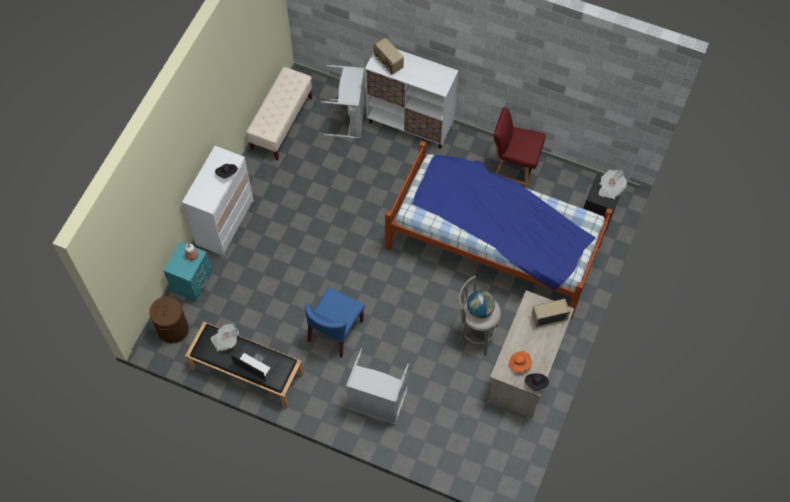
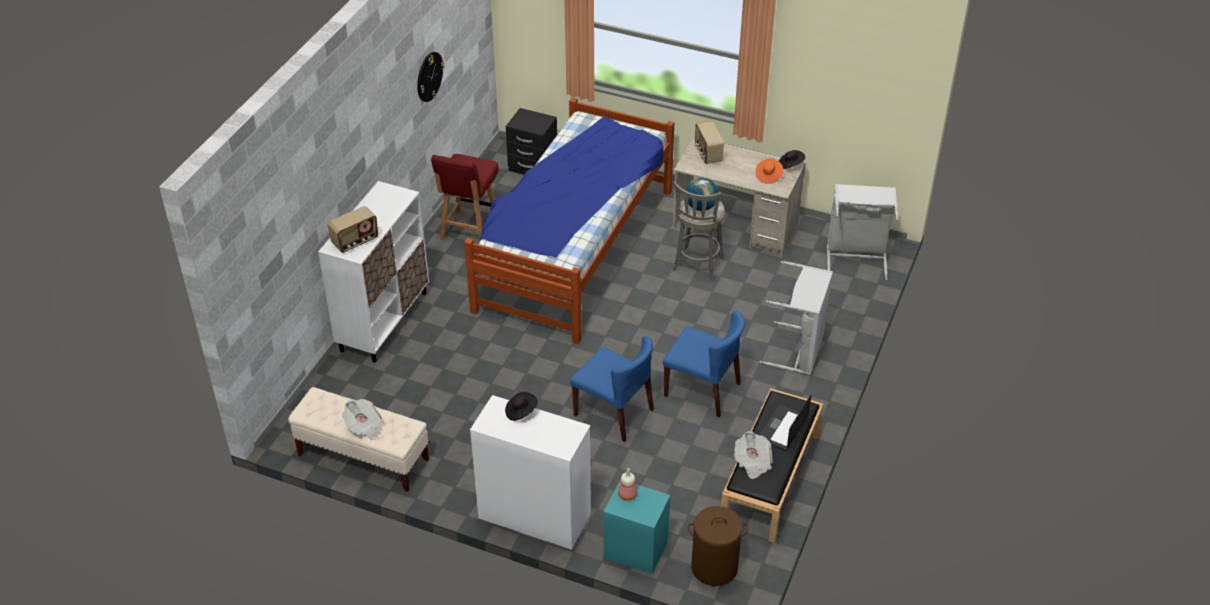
camera: 90 degrees left, 20 degrees down
grey laundry basket [321,65,365,139] -> grey laundry basket moved to [827,184,898,280]
newspaper [599,170,627,199] -> newspaper moved to [342,399,385,440]
none -> wall clock [417,52,445,102]
none -> blue chair [570,336,654,442]

